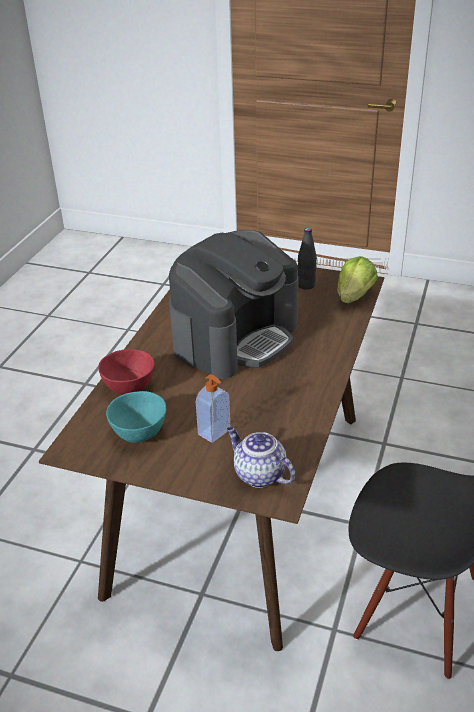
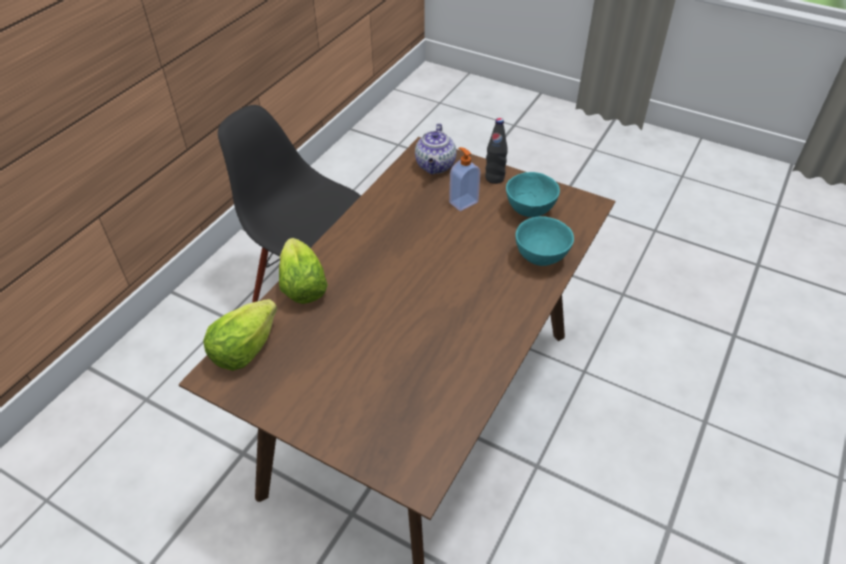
camera: 170 degrees left, 10 degrees up
red bowl [98,349,155,395] -> turquoise bowl [515,216,574,266]
coffee machine [169,230,299,379] -> none
teapot [227,427,295,488] -> teapot turned 45 degrees clockwise [415,123,457,174]
black bottle [298,228,317,290] -> black bottle moved to [485,118,508,184]
none -> lettuce [279,238,328,304]

